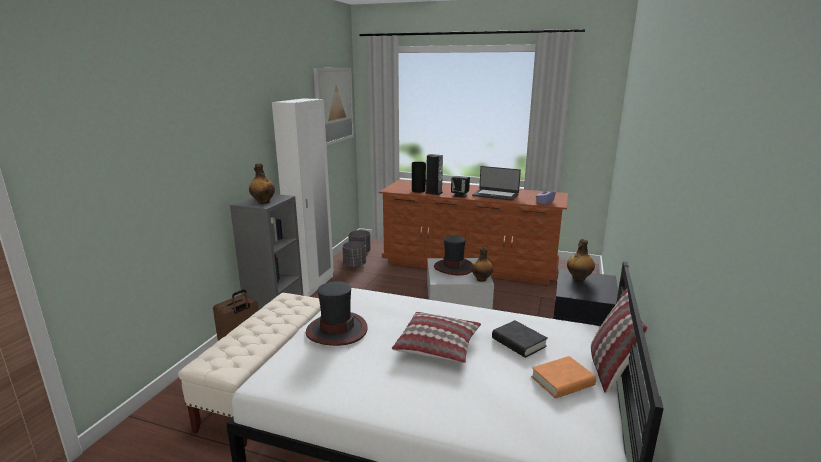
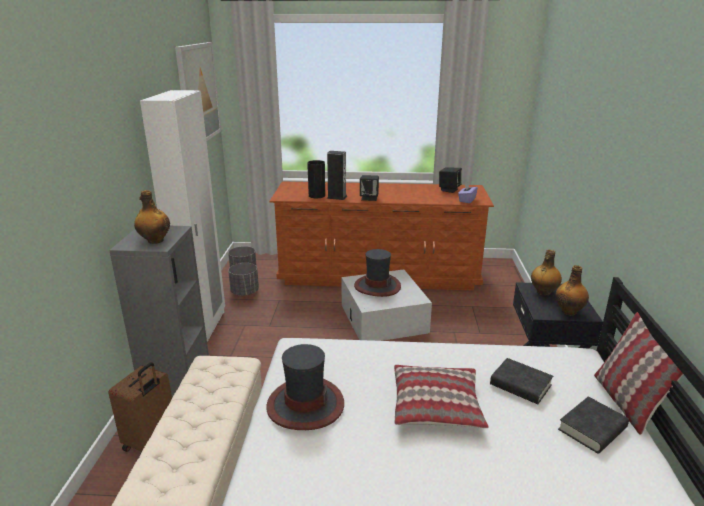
camera: 15 degrees left, 5 degrees up
laptop [472,166,521,201] -> none
bottle [472,247,493,282] -> bottle moved to [555,265,589,316]
orange book [531,356,596,398] -> black book [558,397,629,453]
none -> black speaker [439,168,462,193]

